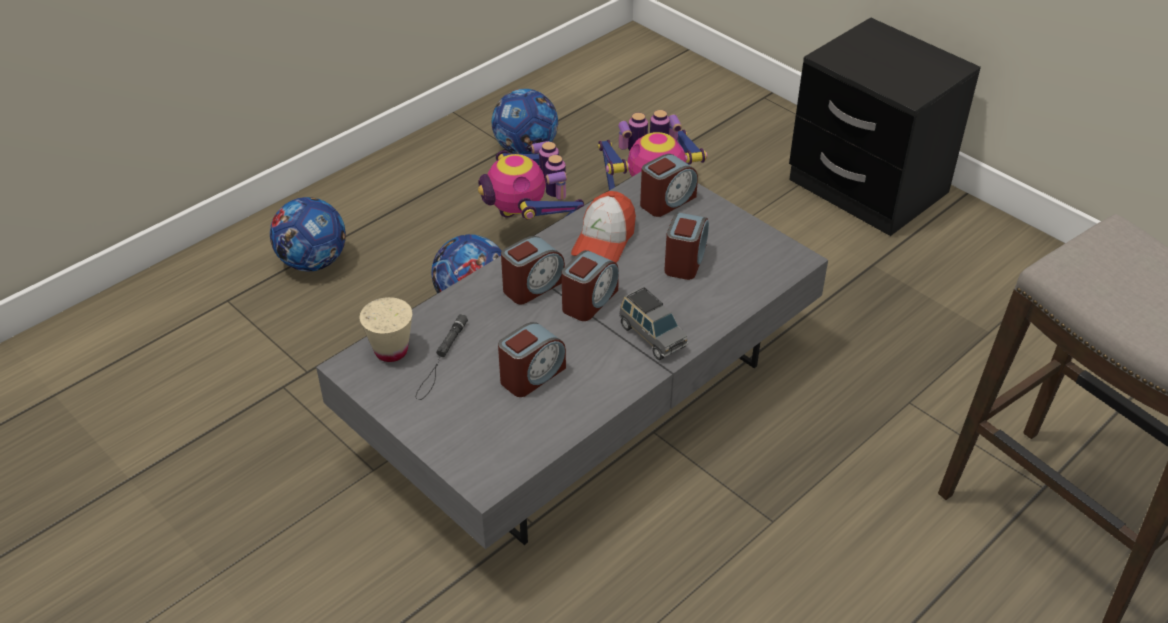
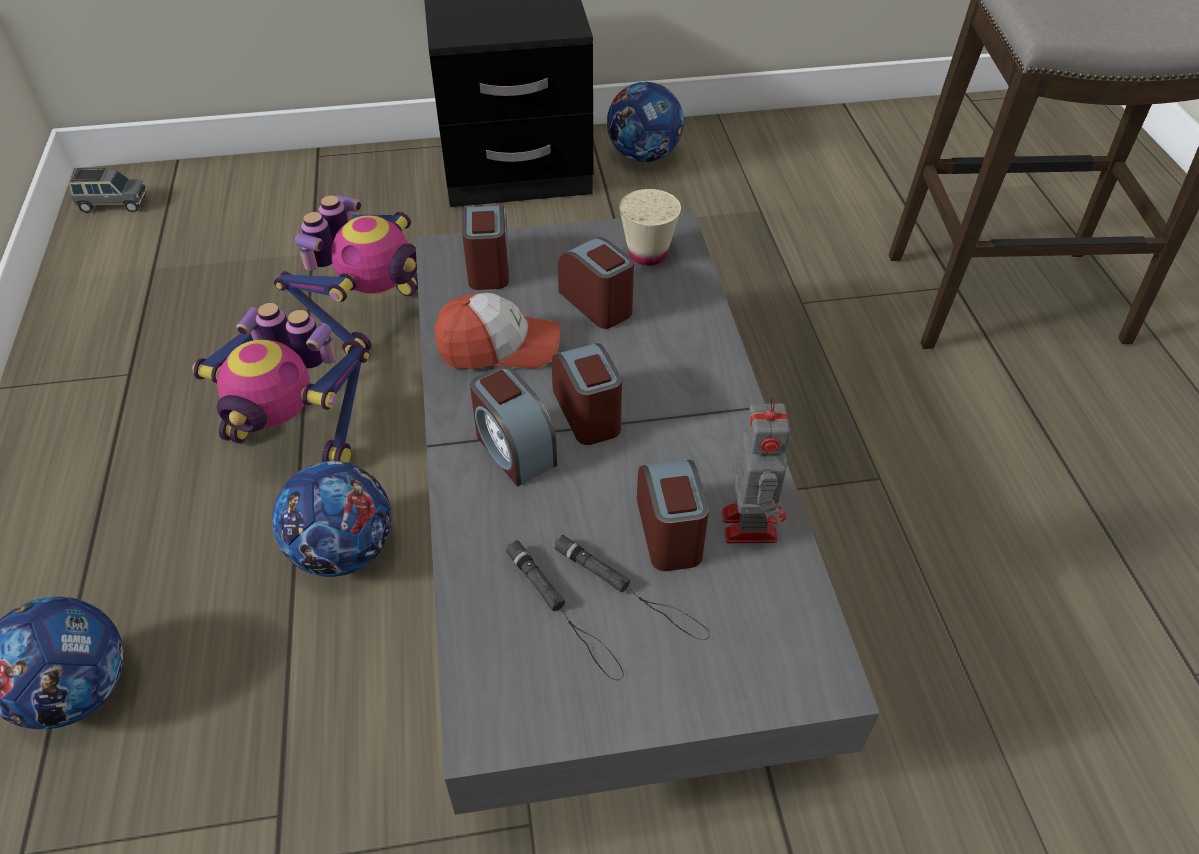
camera: 55 degrees left, 5 degrees up
beige cup [360,297,413,362] -> beige cup moved to [619,189,681,266]
football [492,89,558,154] -> football moved to [607,82,684,162]
alarm clock [501,236,565,304] -> alarm clock turned 150 degrees clockwise [470,366,557,486]
cap [571,191,636,263] -> cap turned 60 degrees counterclockwise [434,292,560,369]
grey toy car [619,287,688,360] -> grey toy car moved to [69,168,147,213]
none -> black flashlight [554,535,710,640]
none -> toy robot [722,397,790,544]

